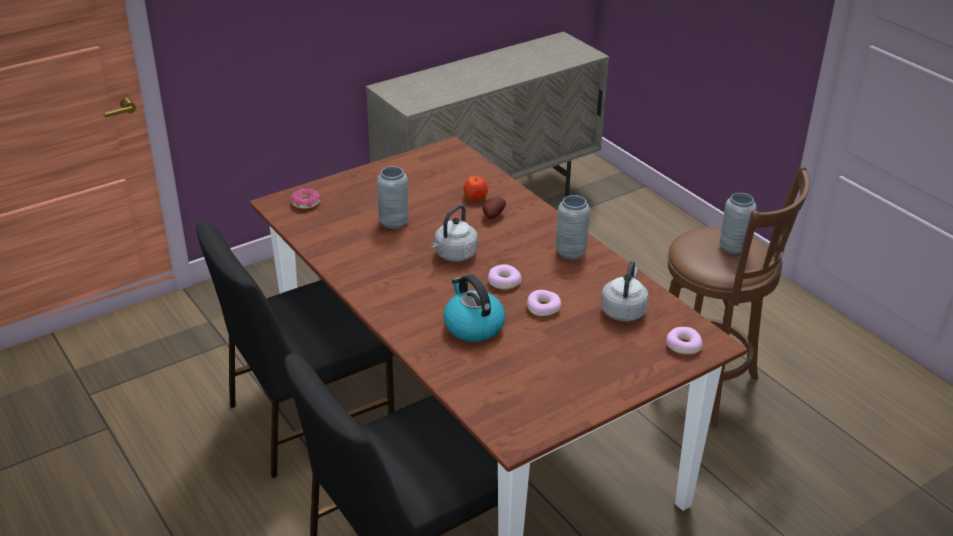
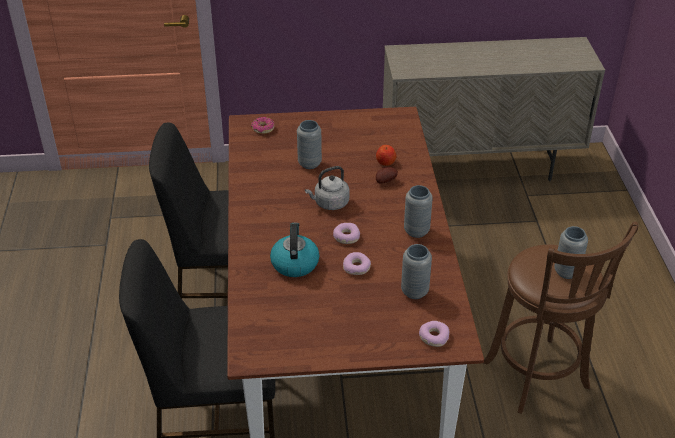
camera: 30 degrees right, 5 degrees up
grey kettle [601,261,649,321] -> grey vase [401,244,432,299]

